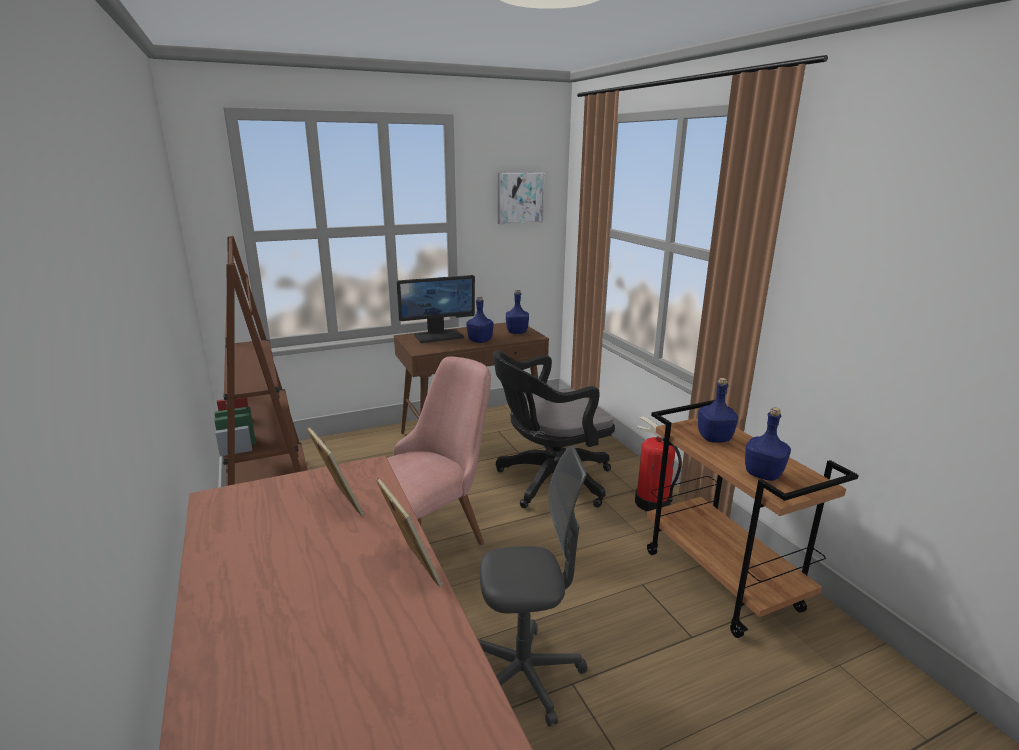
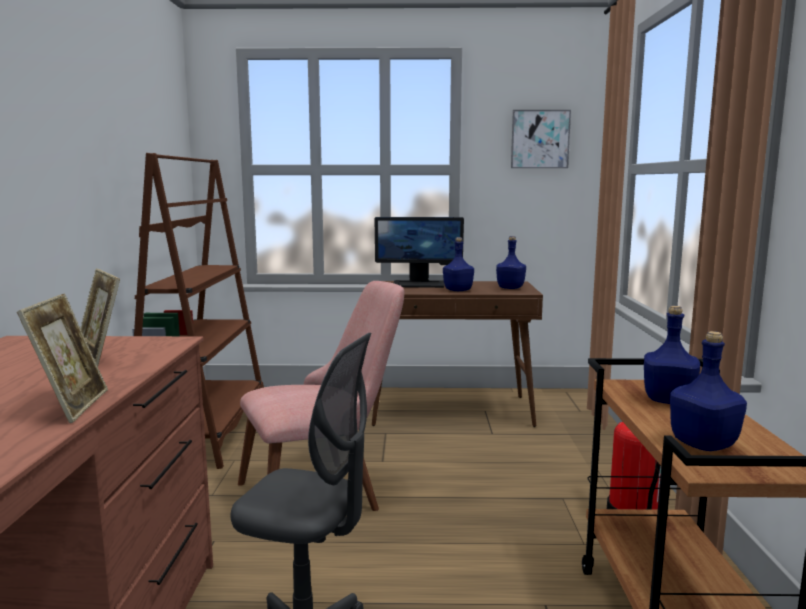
camera: 25 degrees right, 10 degrees down
picture frame [307,427,364,516] -> picture frame turned 150 degrees clockwise [80,269,120,366]
black office chair [493,350,615,508] -> none

